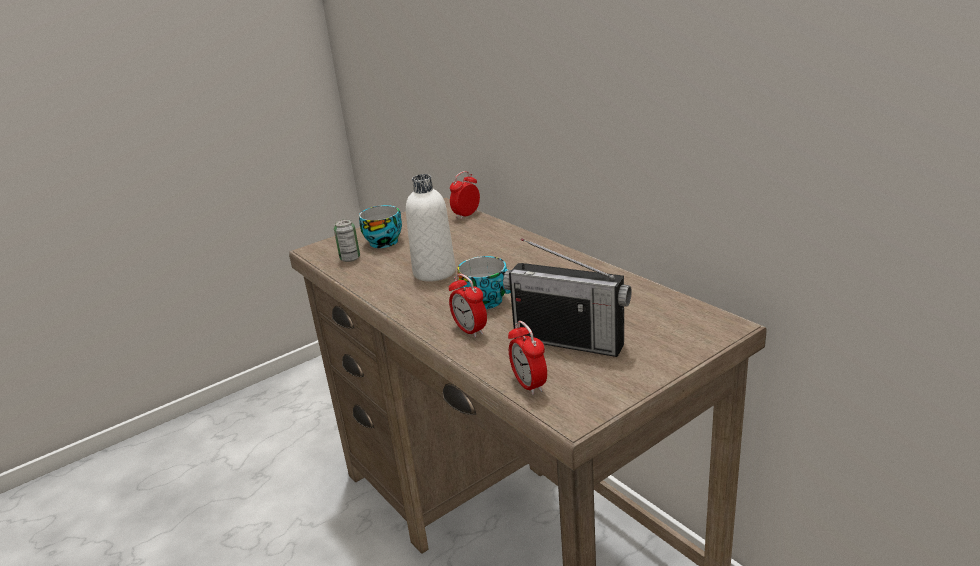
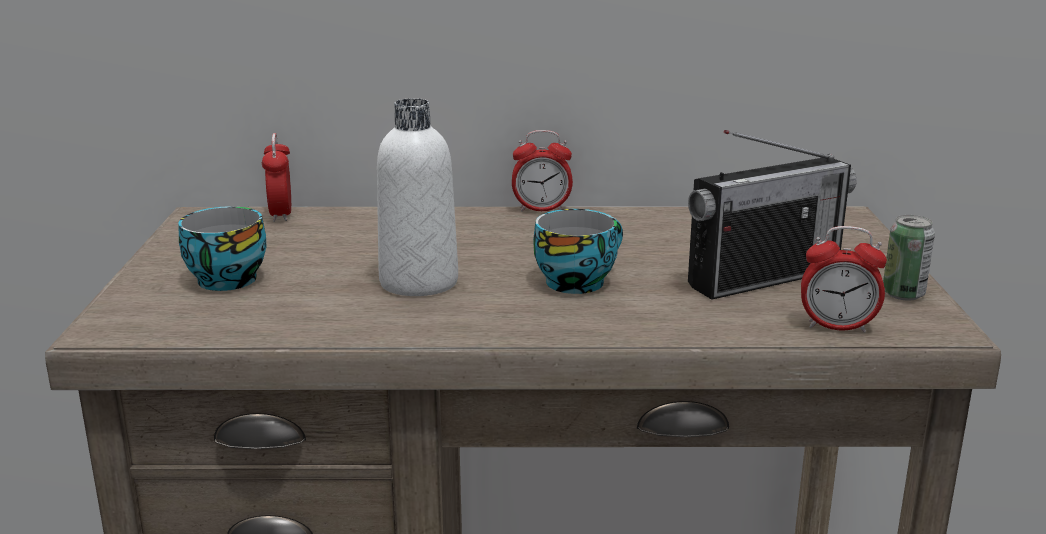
camera: 55 degrees left, 5 degrees down
can [334,219,360,262] -> can moved to [883,215,935,301]
alarm clock [449,274,487,338] -> alarm clock moved to [512,130,573,212]

